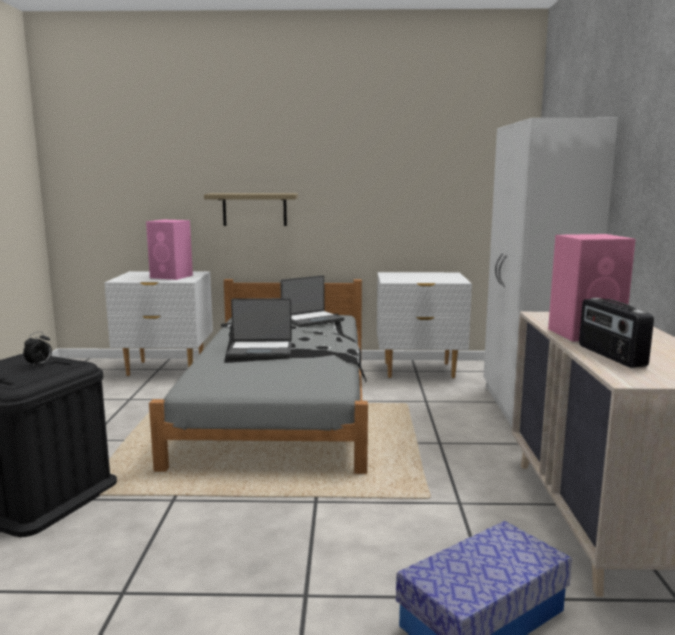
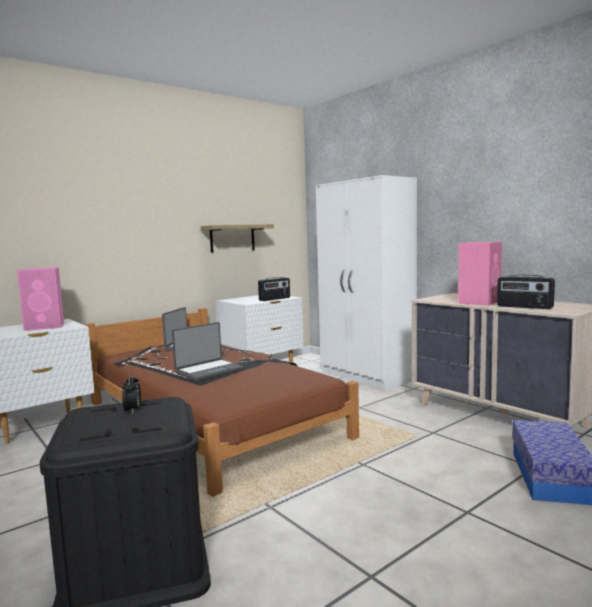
camera: 40 degrees left, 5 degrees down
grey bed [149,279,368,474] -> brown bed [84,308,359,497]
shelf [204,193,298,226] -> shelf moved to [201,224,274,253]
none -> radio [258,277,290,301]

